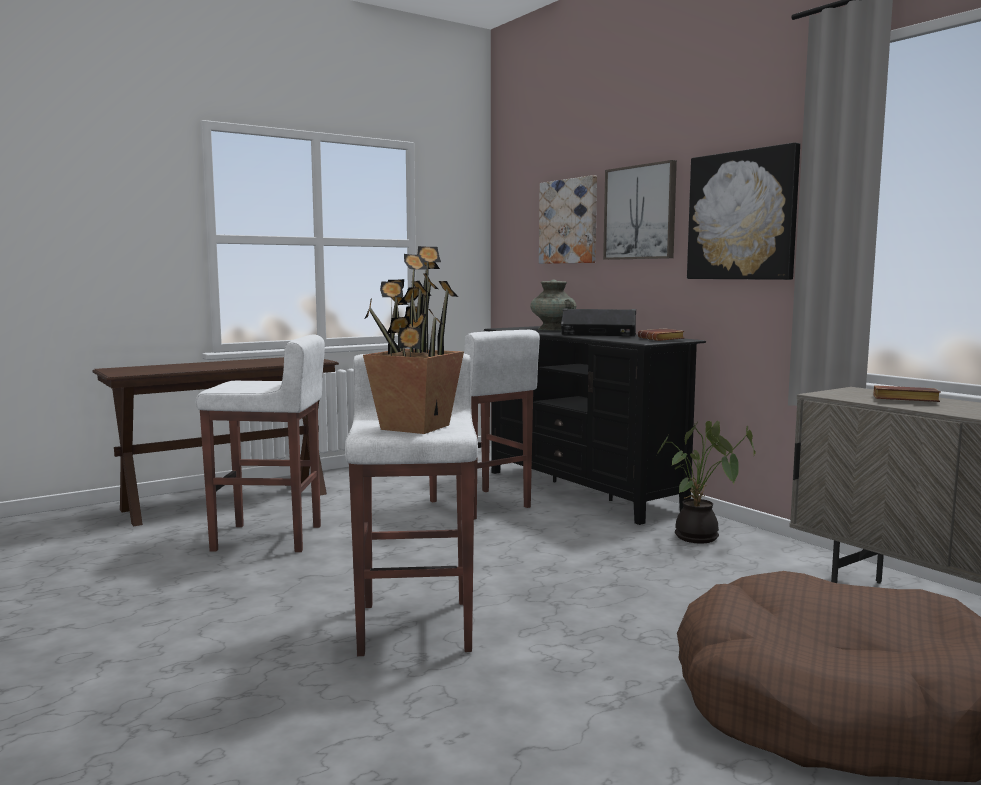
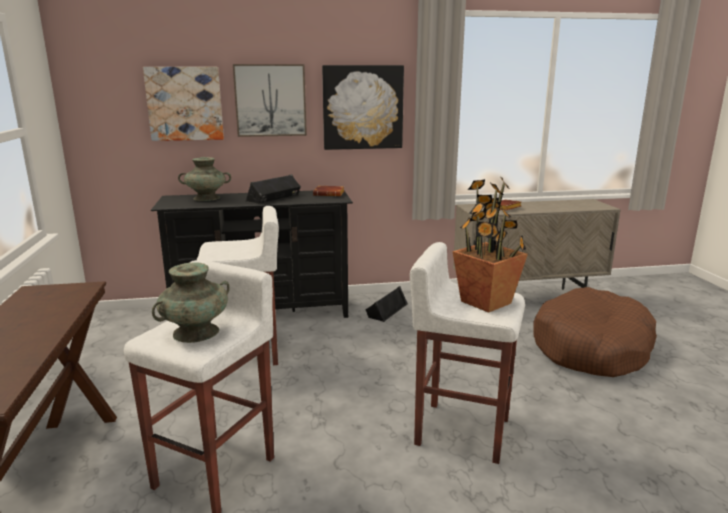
camera: 65 degrees left, 10 degrees up
potted plant [657,421,756,543] -> black speaker [366,286,408,322]
none -> turquoise vase [152,262,230,343]

